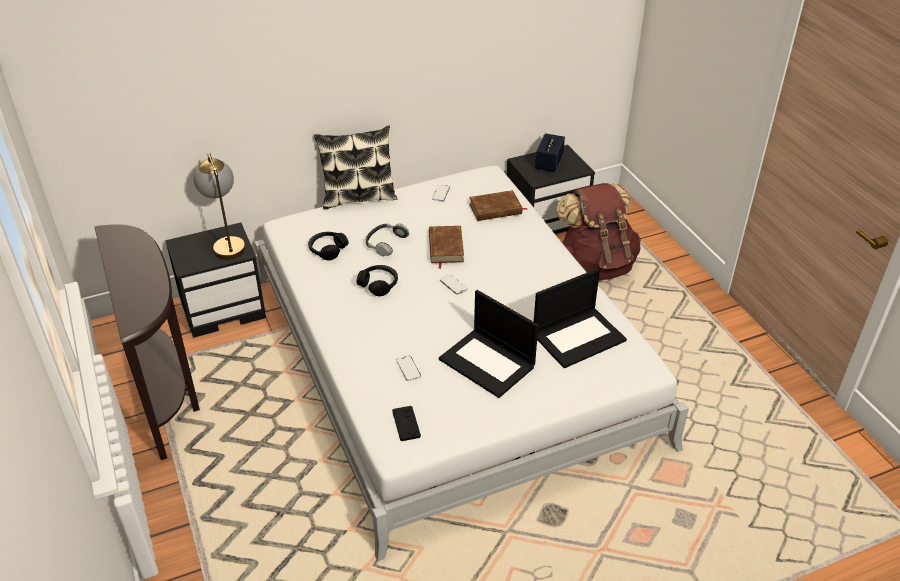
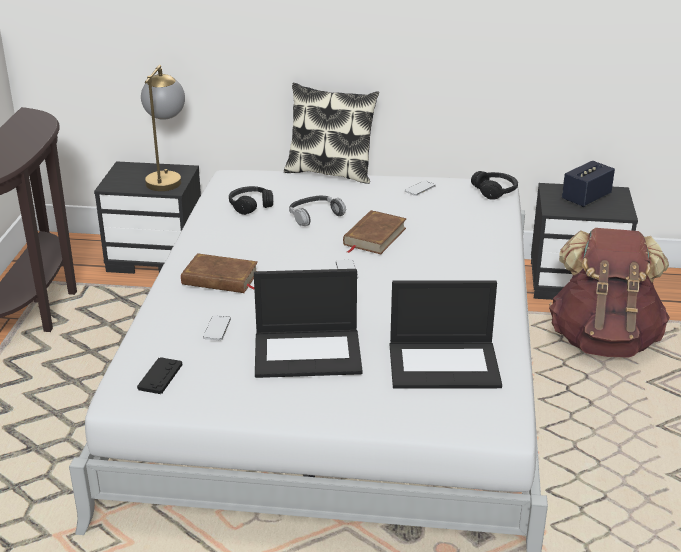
camera: 30 degrees right, 10 degrees down
black headphones [357,265,398,296] -> black headphones moved to [471,171,518,200]
laptop [439,290,538,398] -> laptop turned 75 degrees counterclockwise [254,269,363,378]
brown book [469,190,527,221] -> brown book moved to [181,253,258,293]

